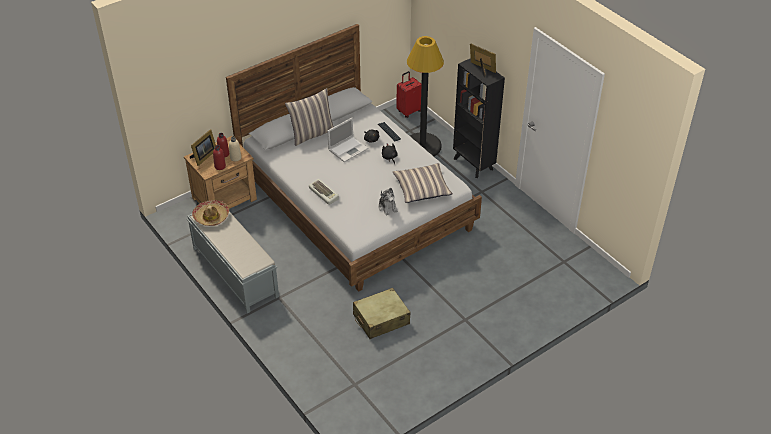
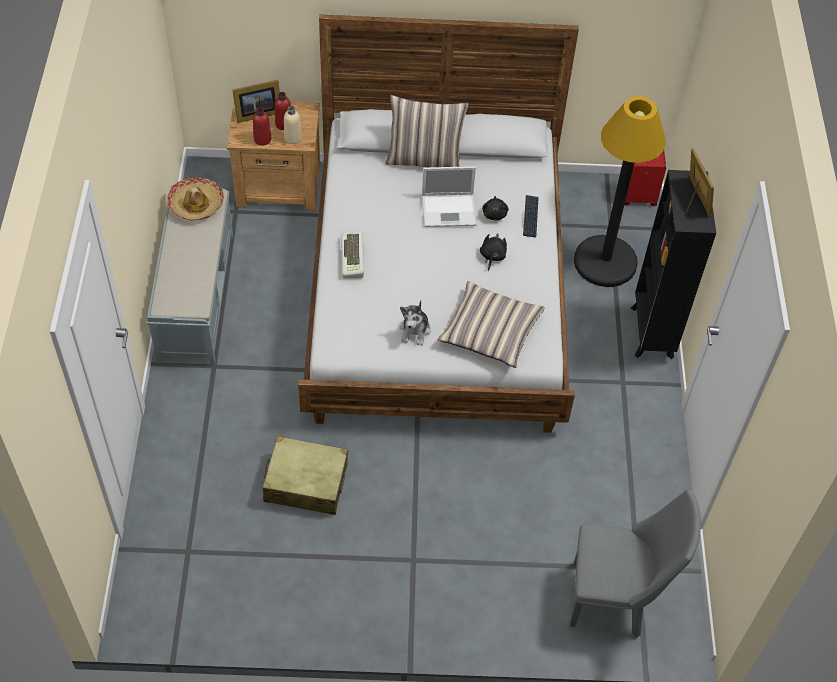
camera: 35 degrees right, 10 degrees up
none -> grey chair [570,489,701,638]

